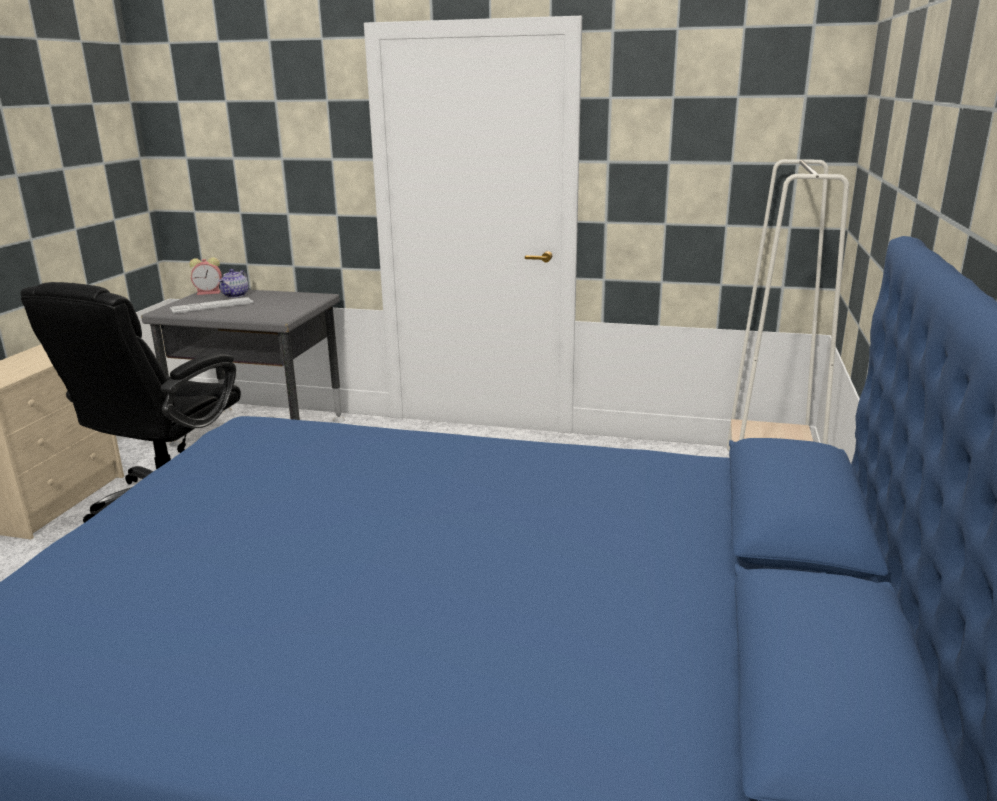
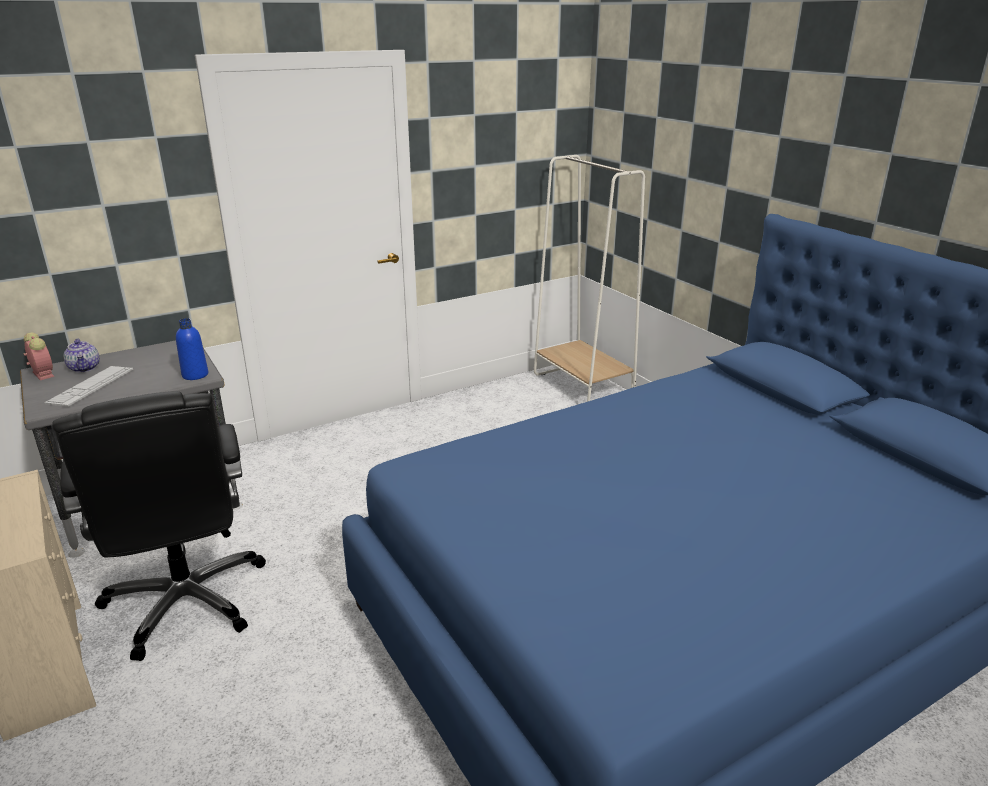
camera: 45 degrees left, 5 degrees up
alarm clock [189,257,222,295] -> alarm clock turned 75 degrees counterclockwise [24,332,55,380]
none -> blue bottle [176,318,208,380]

